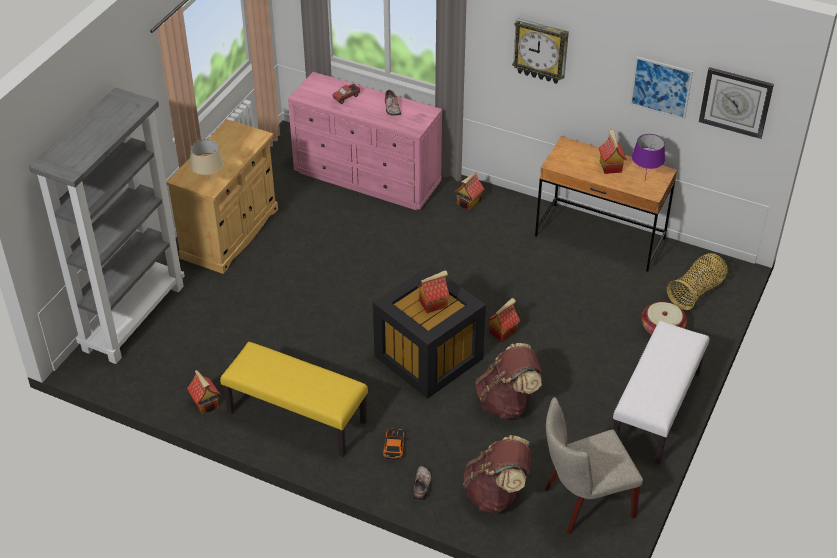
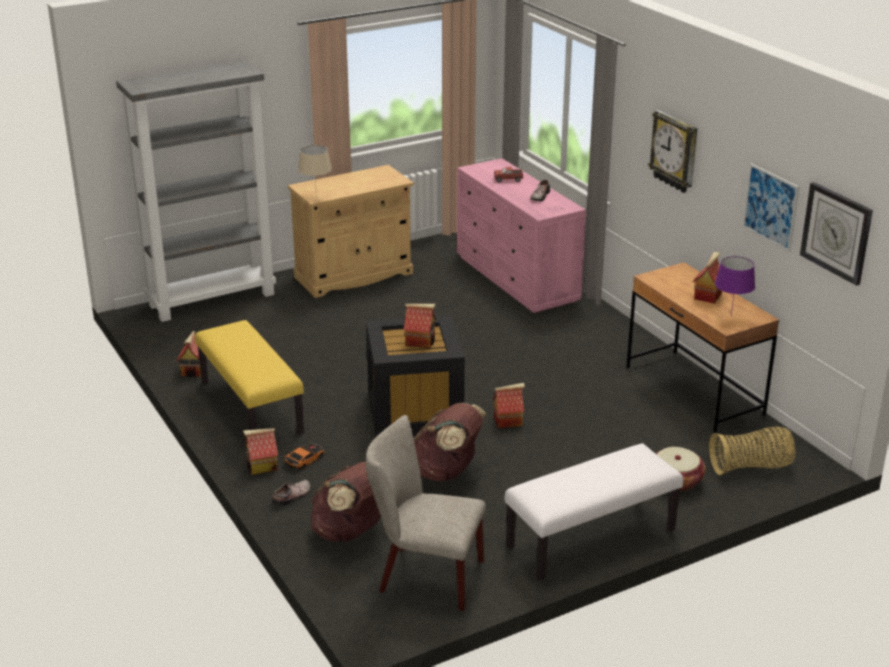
camera: 35 degrees right, 15 degrees down
toy house [455,172,485,210] -> toy house moved to [243,428,278,475]

